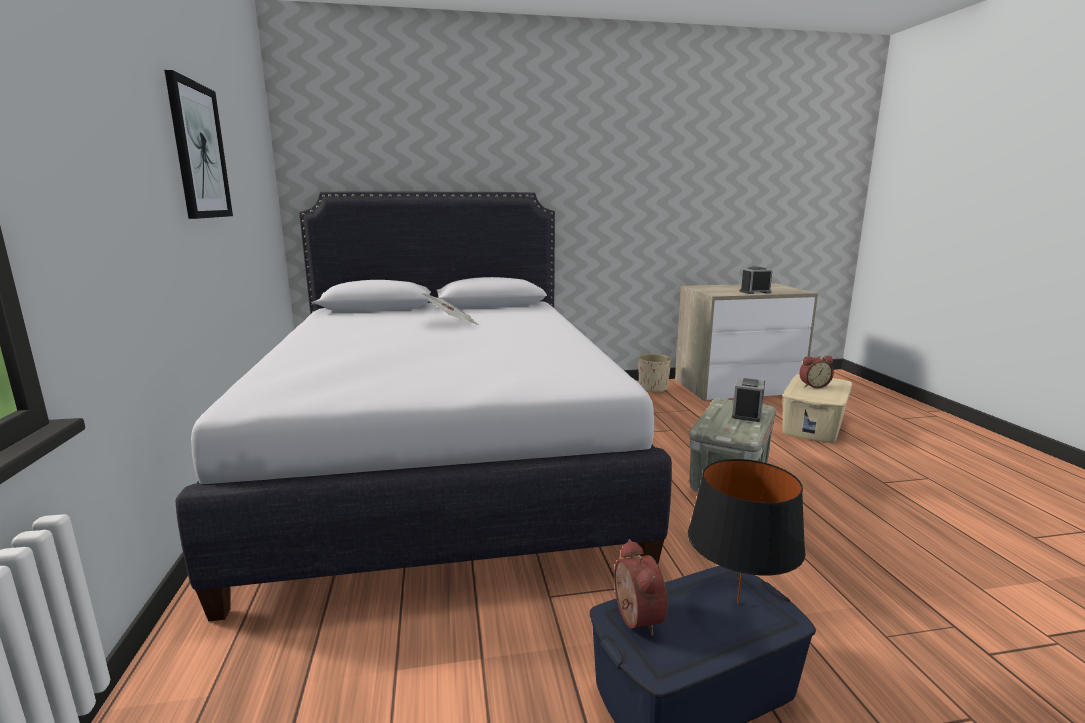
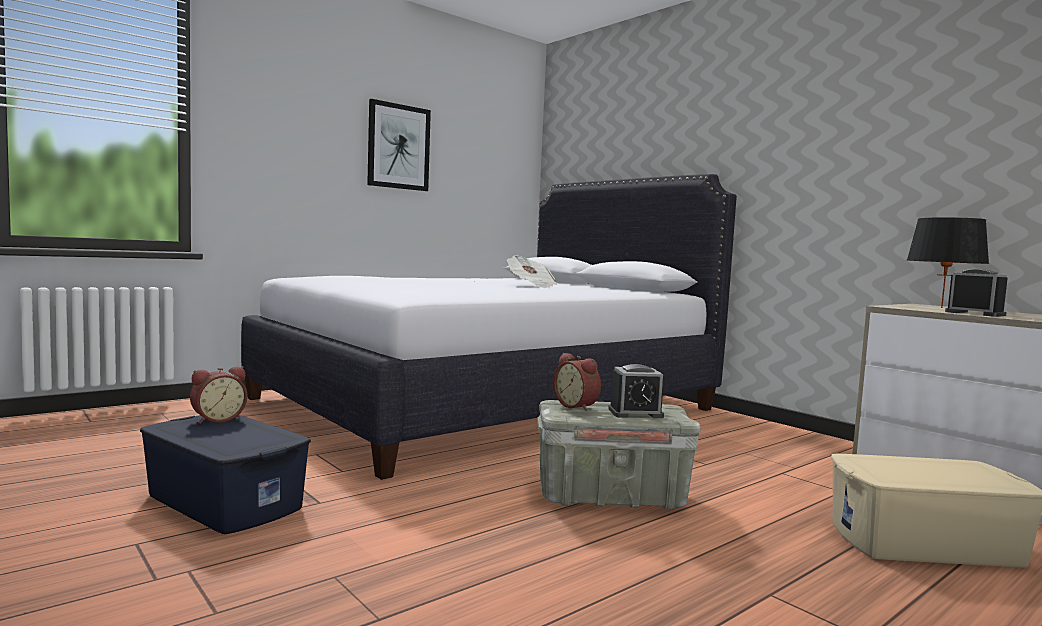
camera: 60 degrees right, 10 degrees down
beige planter [639,354,671,393] -> none
black table lamp [688,459,806,603] -> black table lamp moved to [907,217,989,308]
alarm clock [799,356,834,388] -> alarm clock moved to [553,353,601,411]

